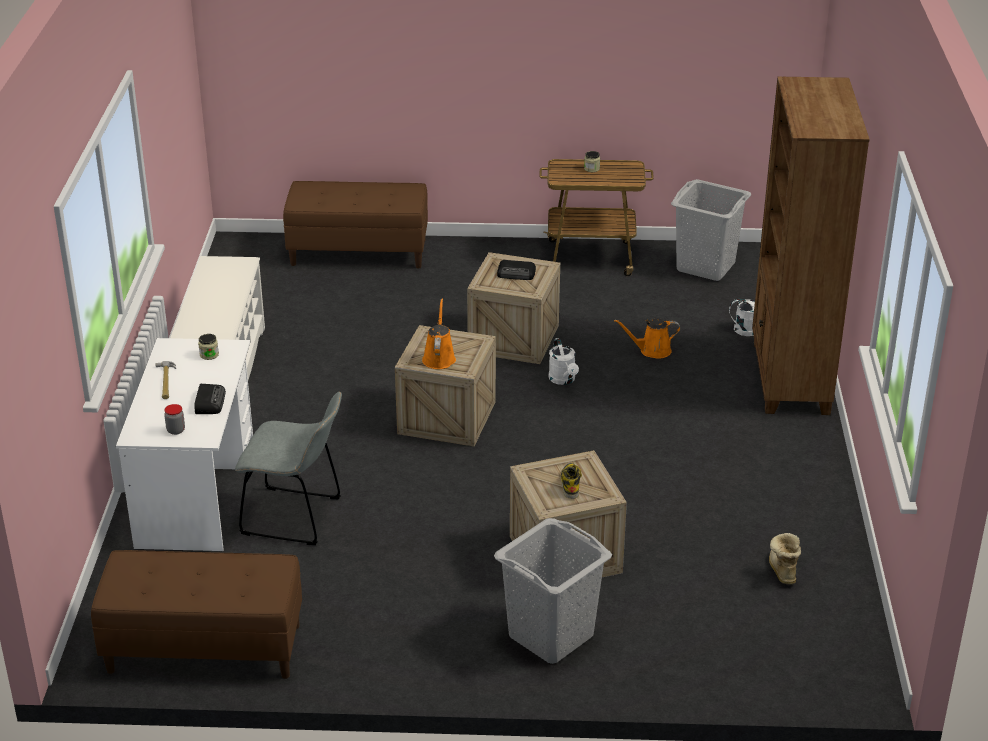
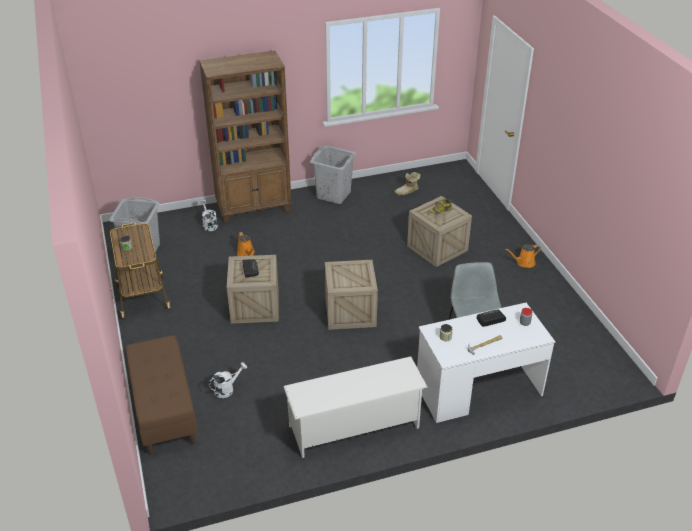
camera: 110 degrees left, 5 degrees up
brown bench [91,550,302,679] -> none
orange watering can [422,299,456,369] -> orange watering can moved to [505,244,541,268]
grey laundry basket [494,518,612,664] -> grey laundry basket moved to [310,145,357,204]
white watering can [549,338,579,385] -> white watering can moved to [209,362,247,398]

